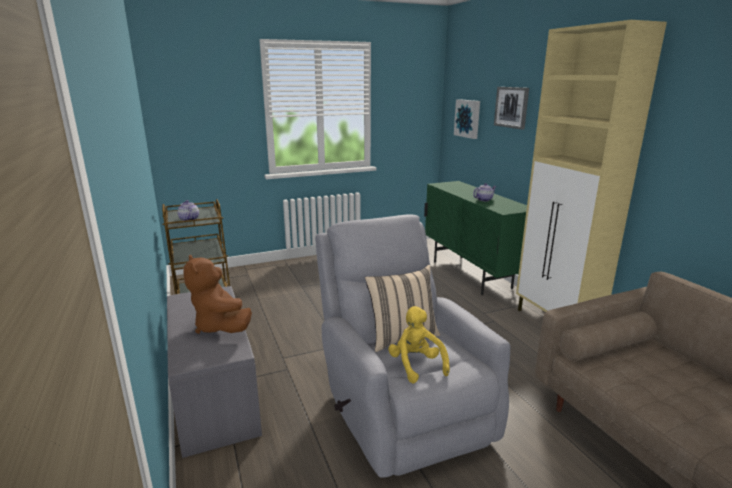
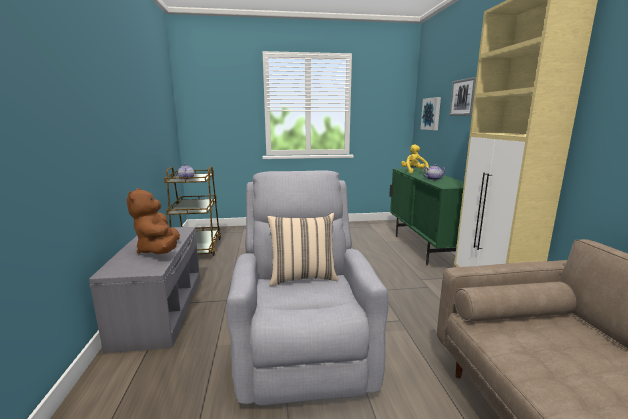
camera: 15 degrees right, 5 degrees down
yellow plush toy [388,306,450,383] -> yellow plush toy moved to [401,144,429,174]

